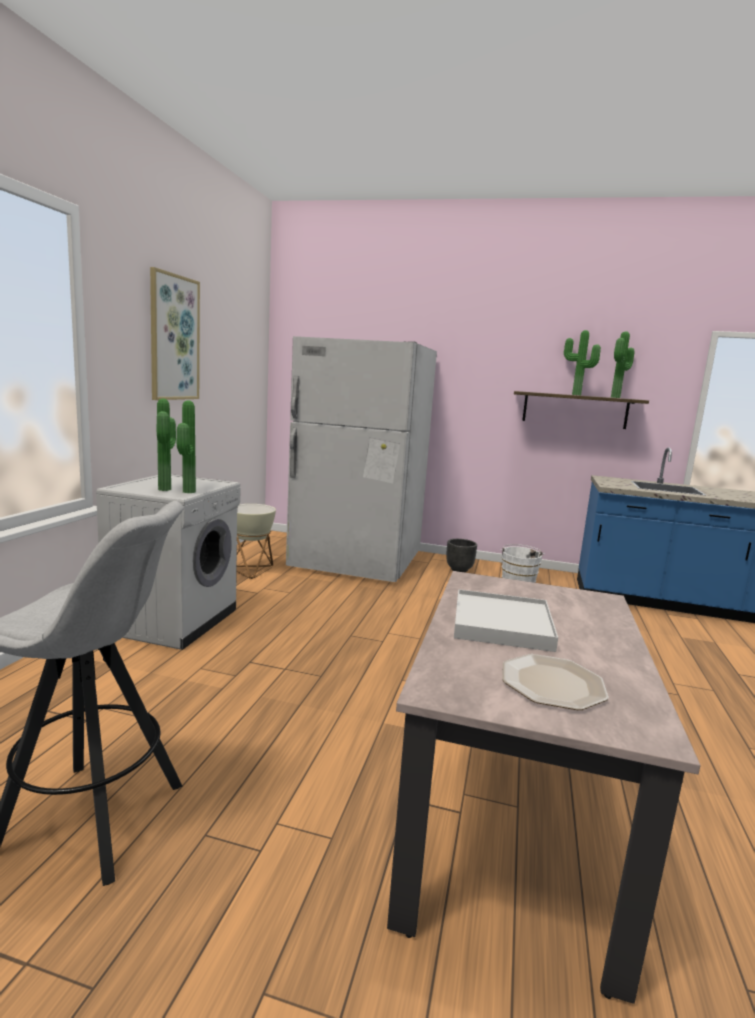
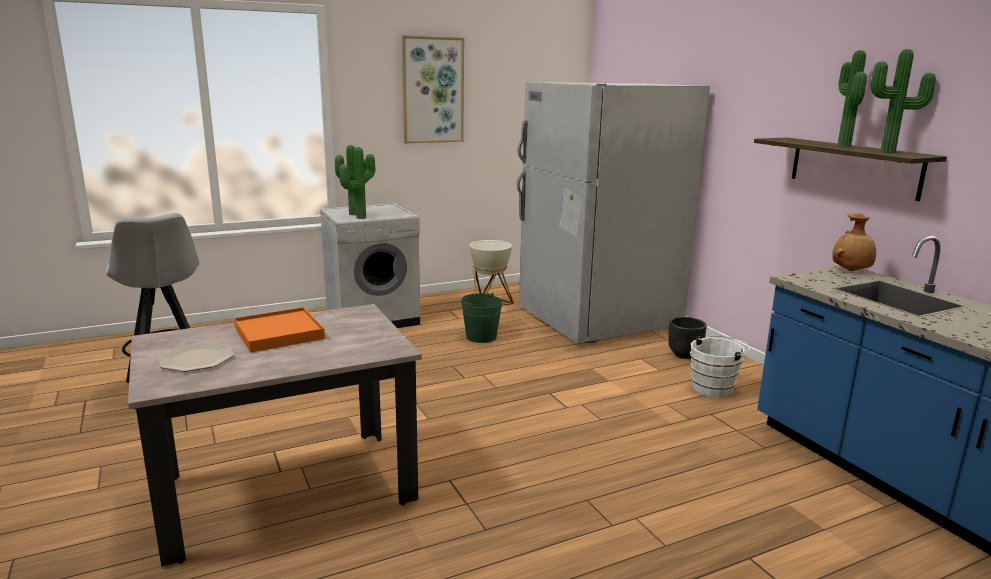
camera: 50 degrees right, 5 degrees up
white tray [454,589,558,652] -> orange tray [234,307,325,352]
none -> green bucket [461,293,503,343]
none -> brown vase [832,214,876,271]

